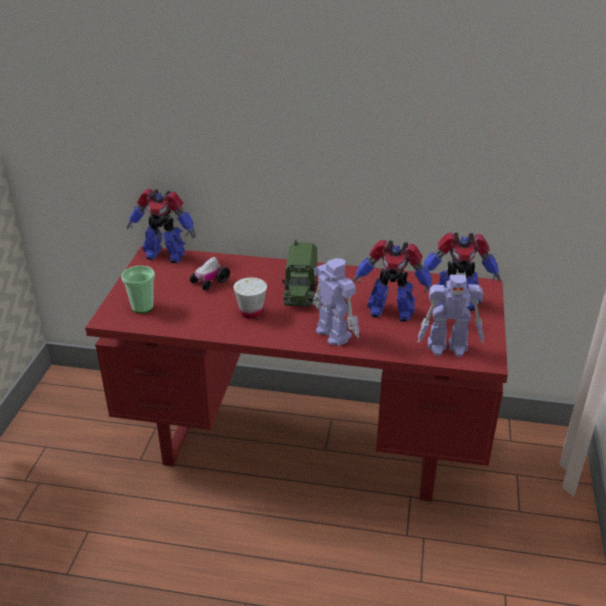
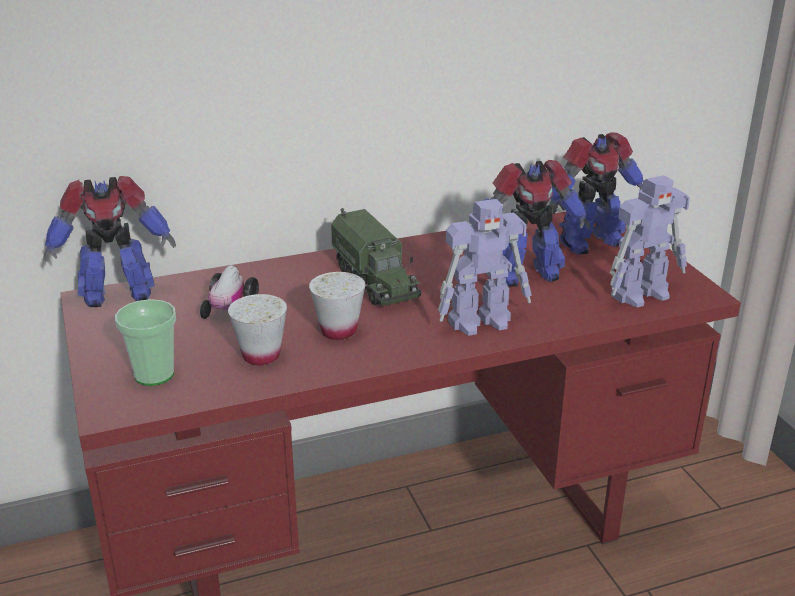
camera: 30 degrees left, 5 degrees down
toy robot [312,258,360,346] -> toy robot turned 135 degrees clockwise [438,199,532,336]
none -> white cup [228,294,287,365]

